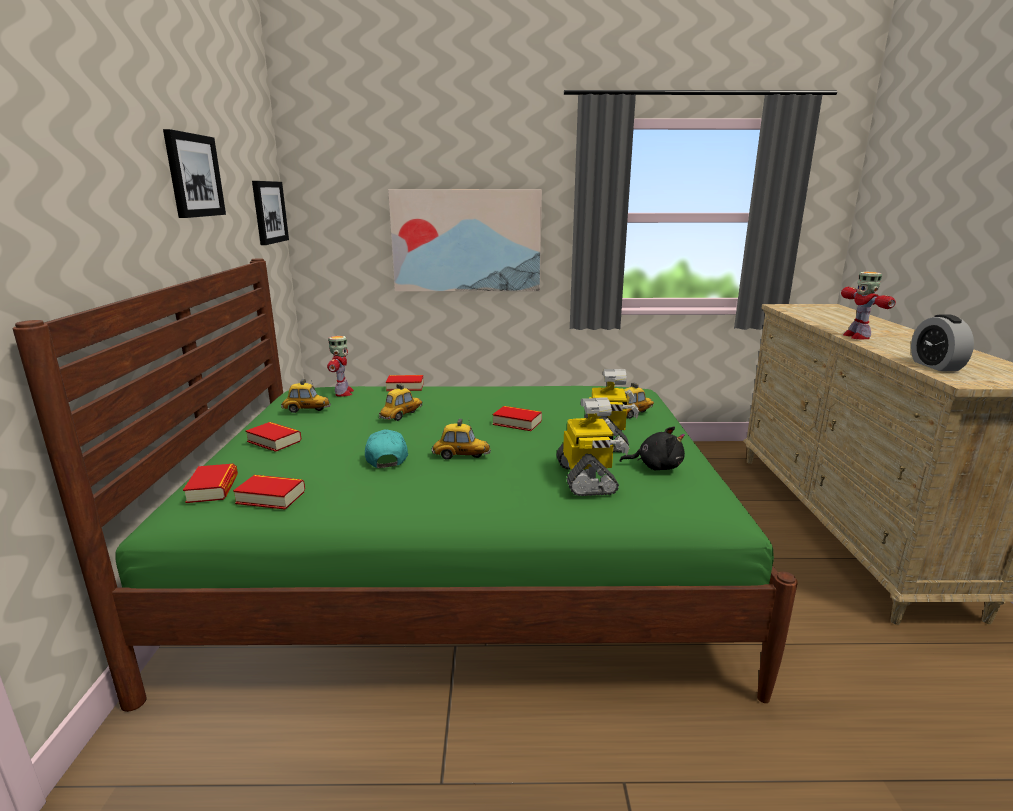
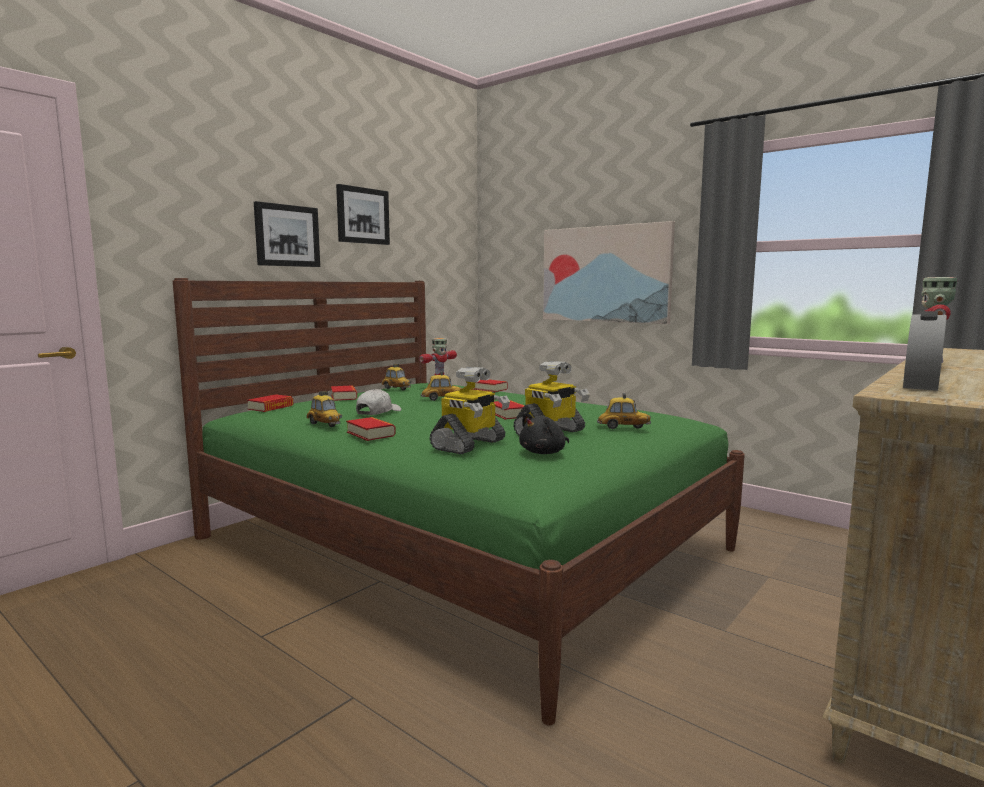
camera: 40 degrees right, 10 degrees down
book [233,475,305,510] -> book moved to [346,417,396,441]
picture [252,181,289,245] -> picture moved to [254,201,320,267]
turquoise cap [365,429,408,468] -> white cap [356,389,401,415]
toy car [431,419,491,460] -> toy car moved to [306,391,342,427]
black plush toy [620,426,685,470] -> black plush toy turned 90 degrees clockwise [519,412,569,454]

